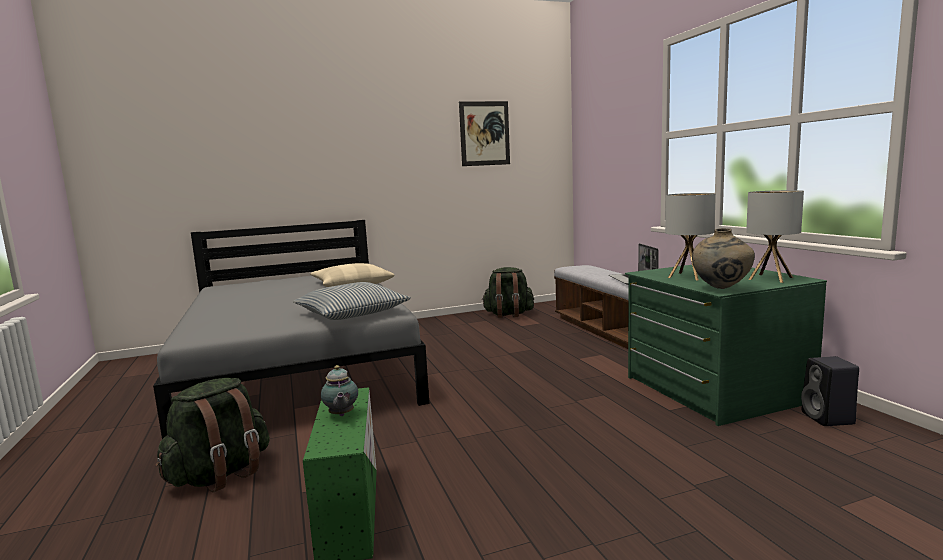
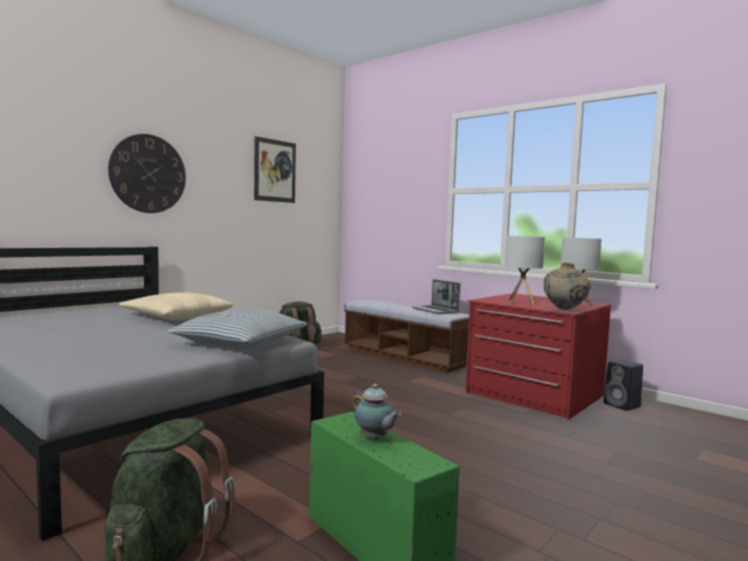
camera: 30 degrees left, 5 degrees down
green dresser [625,265,827,426] -> red dresser [465,293,611,420]
none -> wall clock [108,134,186,213]

